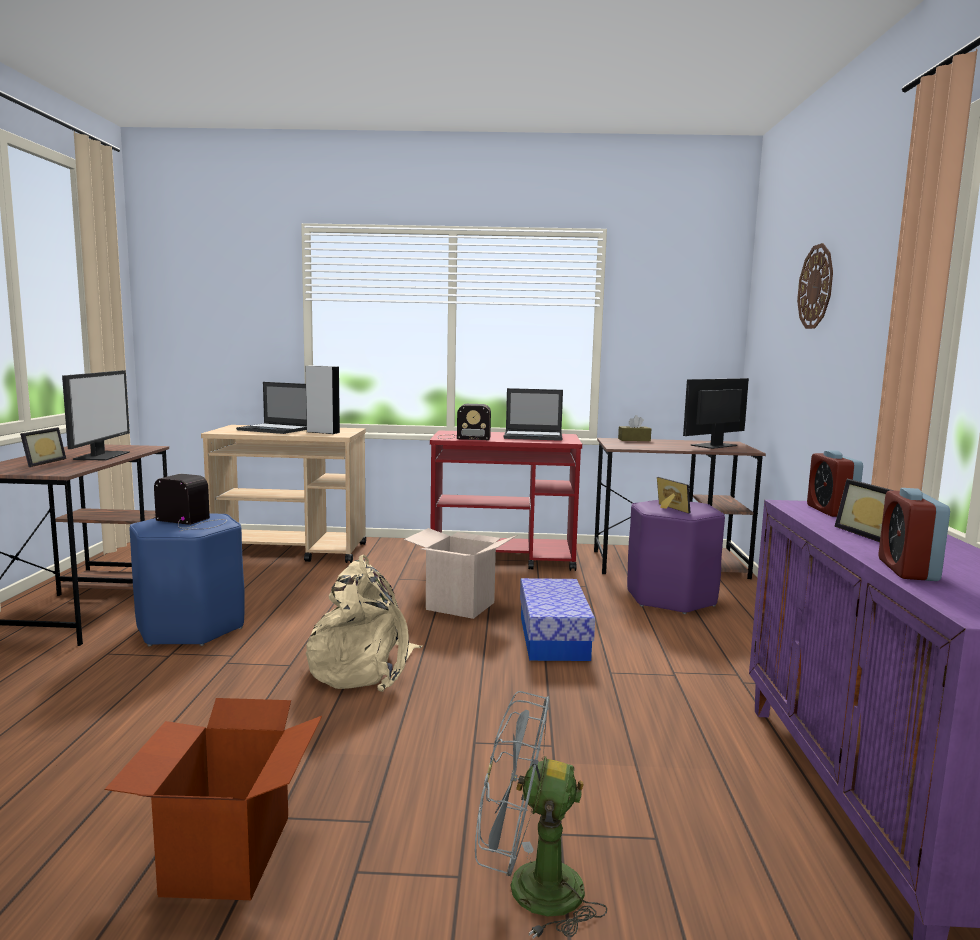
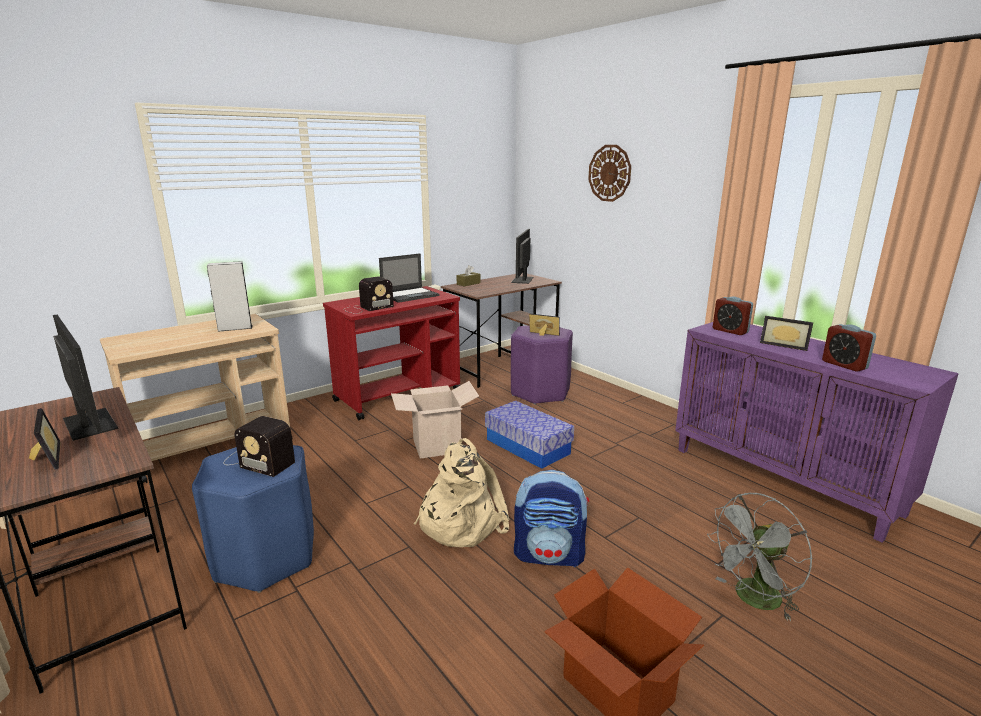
camera: 40 degrees left, 10 degrees up
radio [154,474,227,531] -> radio turned 135 degrees counterclockwise [223,416,295,477]
laptop [236,382,307,434] -> none
none -> backpack [514,470,589,567]

